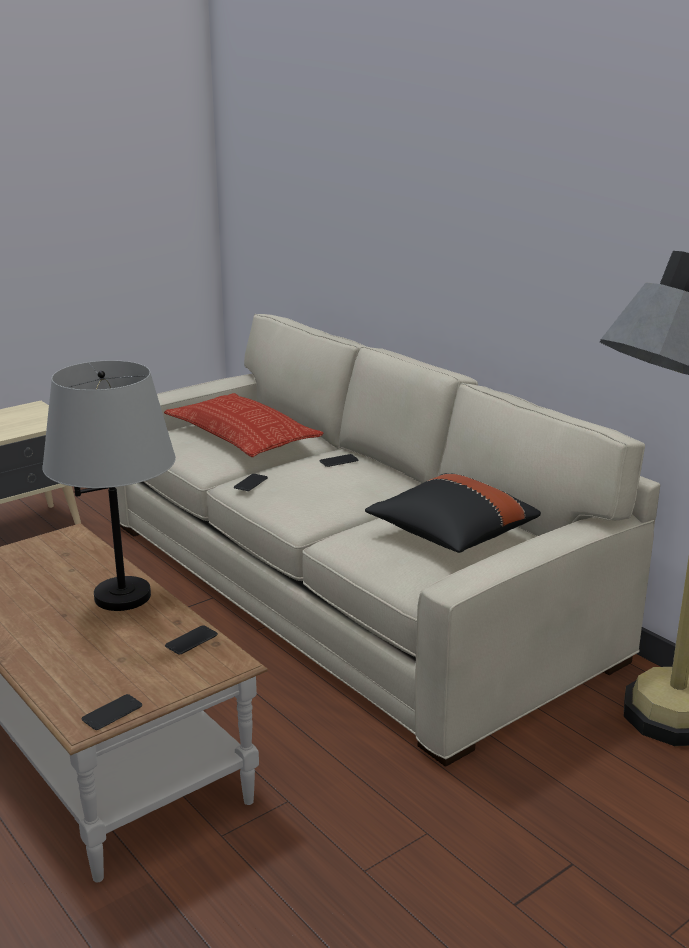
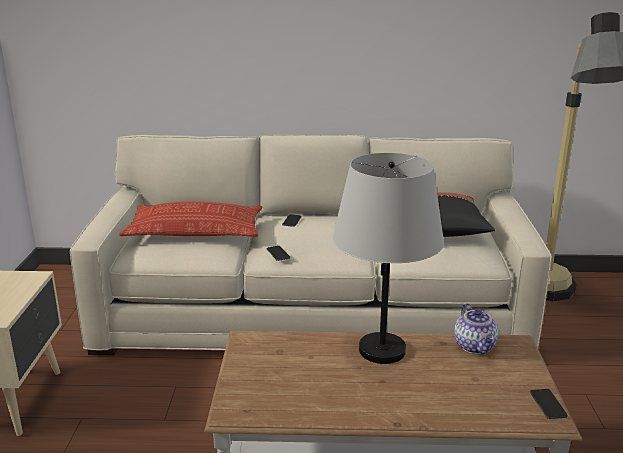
camera: 50 degrees left, 0 degrees up
phone [165,625,218,654] -> teapot [454,303,499,354]

